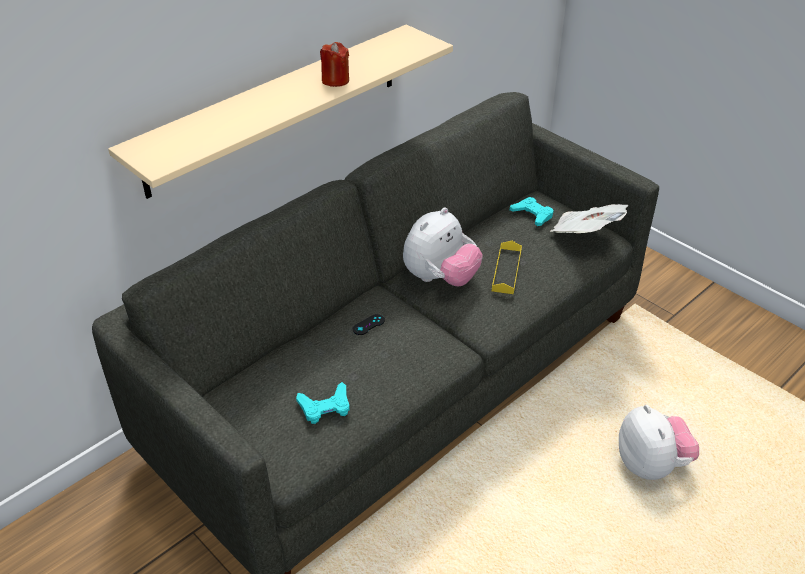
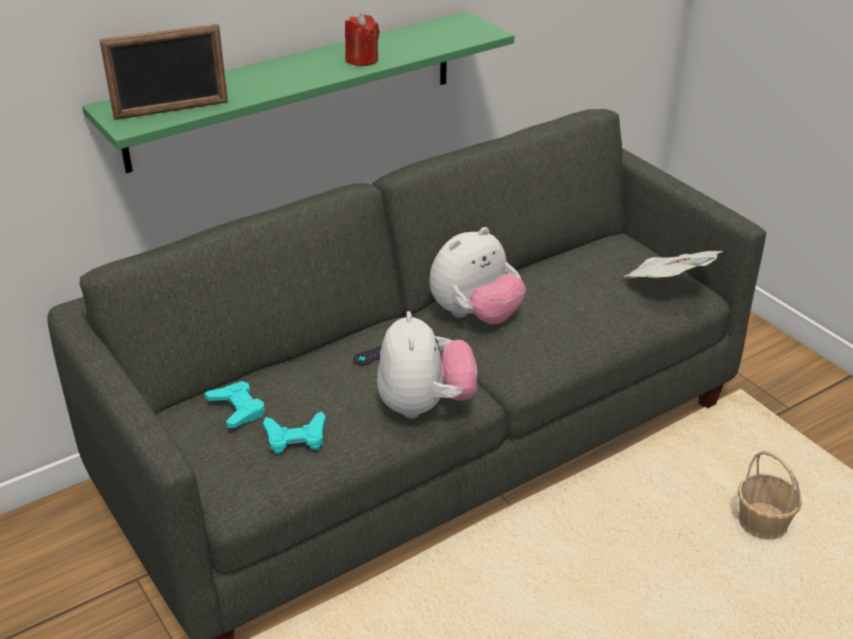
camera: 10 degrees right, 5 degrees down
beige shelf [108,24,453,199] -> green shelf [82,11,514,173]
yellow tray [492,241,522,294] -> none
turquoise game controller [510,197,554,226] -> turquoise game controller moved to [205,381,264,428]
plush toy [619,405,699,480] -> plush toy moved to [377,311,477,419]
none -> picture frame [99,24,228,120]
none -> basket [738,450,802,540]

